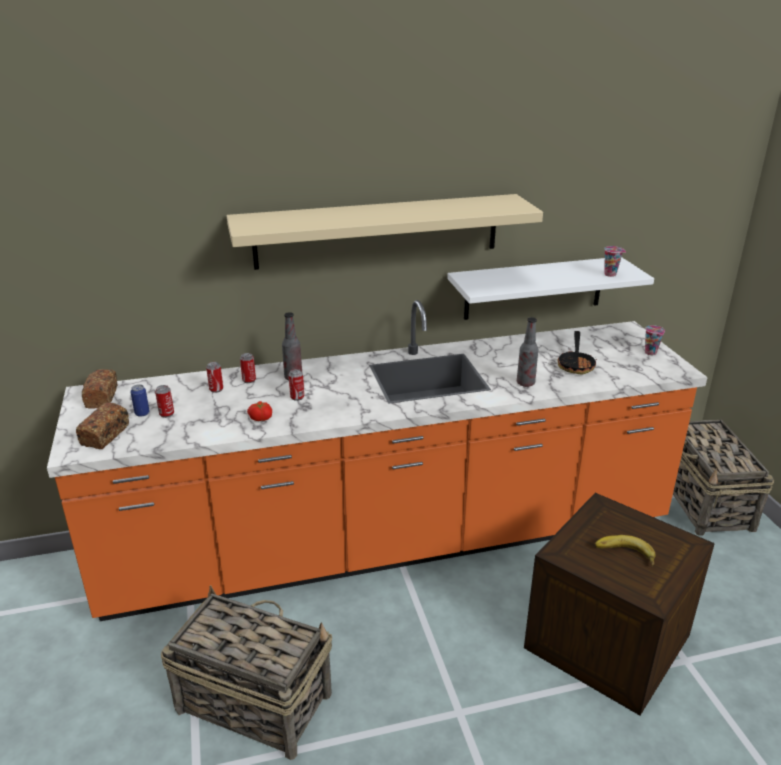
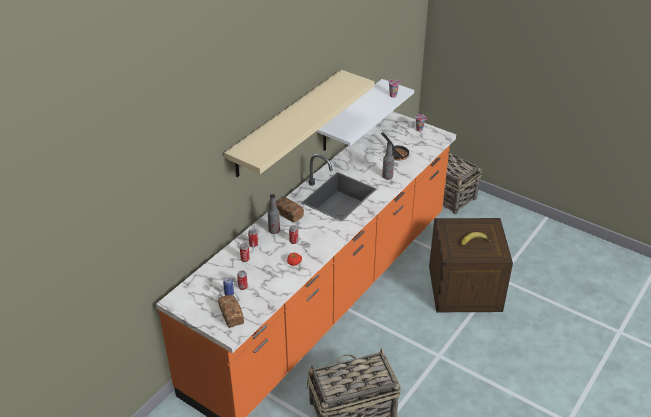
camera: 40 degrees left, 10 degrees up
bread [82,369,117,409] -> bread moved to [276,197,304,222]

